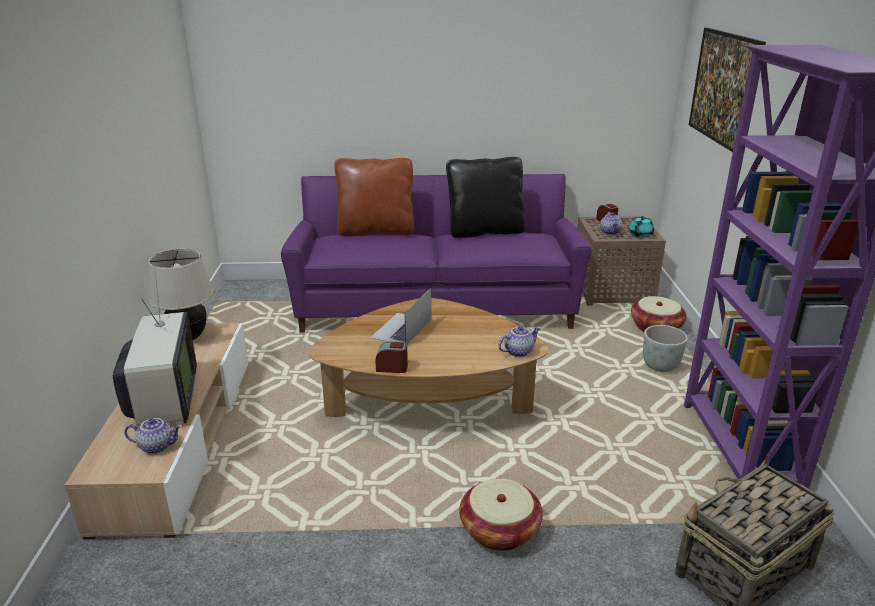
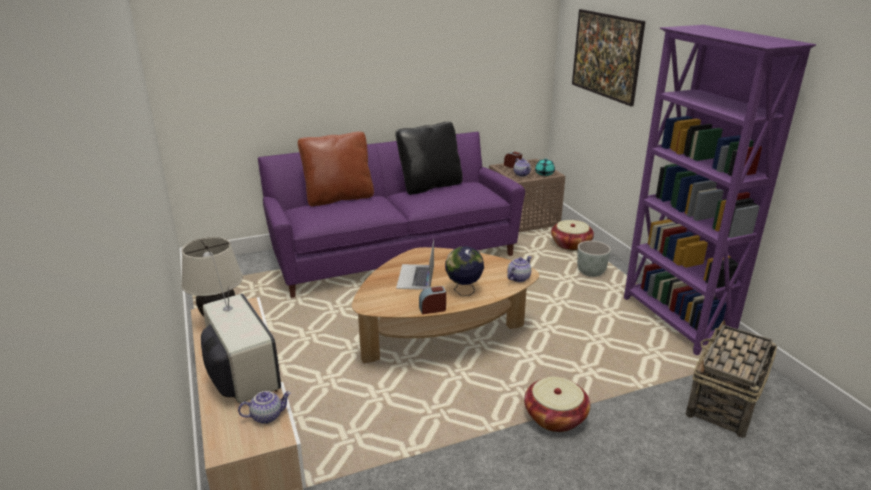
camera: 20 degrees left, 0 degrees up
none -> globe [445,246,484,296]

